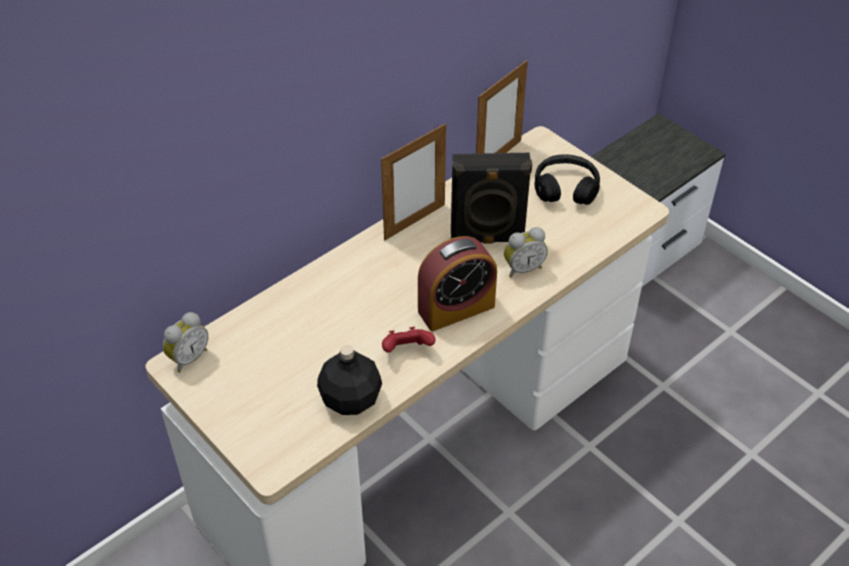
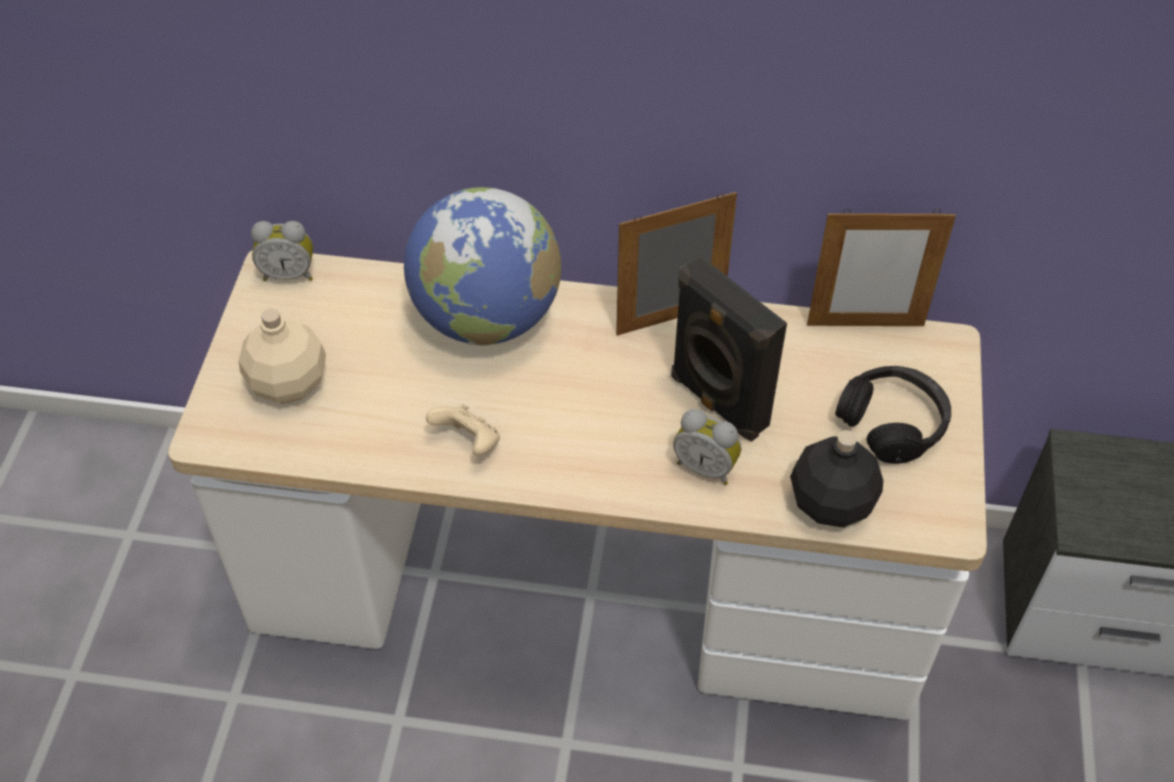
camera: 50 degrees right, 5 degrees up
black bottle [317,345,382,415] -> black bottle moved to [790,430,883,527]
picture frame [381,123,446,240] -> picture frame turned 150 degrees clockwise [616,192,737,336]
red game controller [382,327,435,353] -> beige game controller [426,404,500,456]
alarm clock [418,236,497,331] -> none
none -> beige bottle [239,308,326,404]
none -> globe [404,187,561,345]

